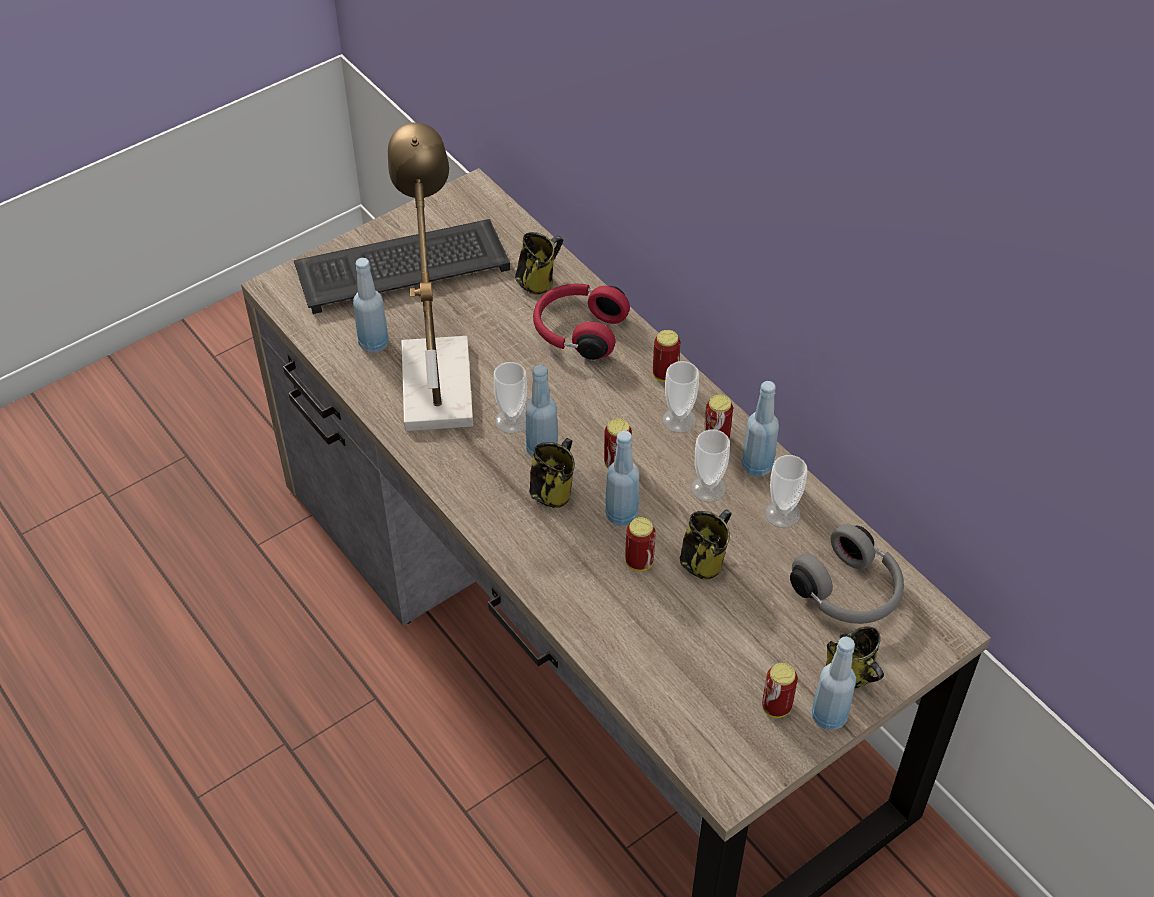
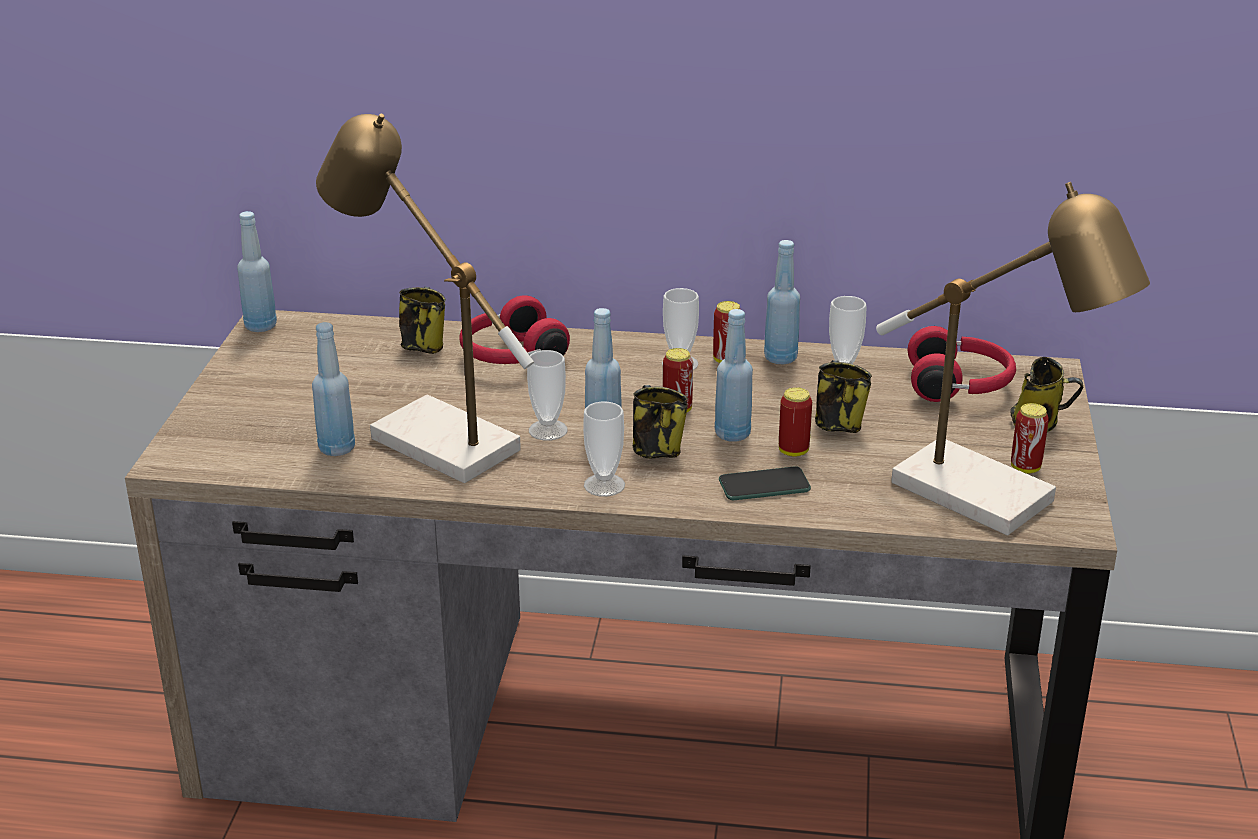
camera: 45 degrees left, 20 degrees down
keyboard [294,219,510,314] -> none
can [653,330,681,382] -> none
cup [691,429,730,502] -> cup moved to [583,401,625,497]
grey headphones [790,524,904,624] -> red headphones [908,326,1016,402]
blue bottle [812,637,856,730] -> blue bottle moved to [237,211,277,332]
none -> phone [719,466,811,500]
none -> table lamp [876,182,1150,536]

